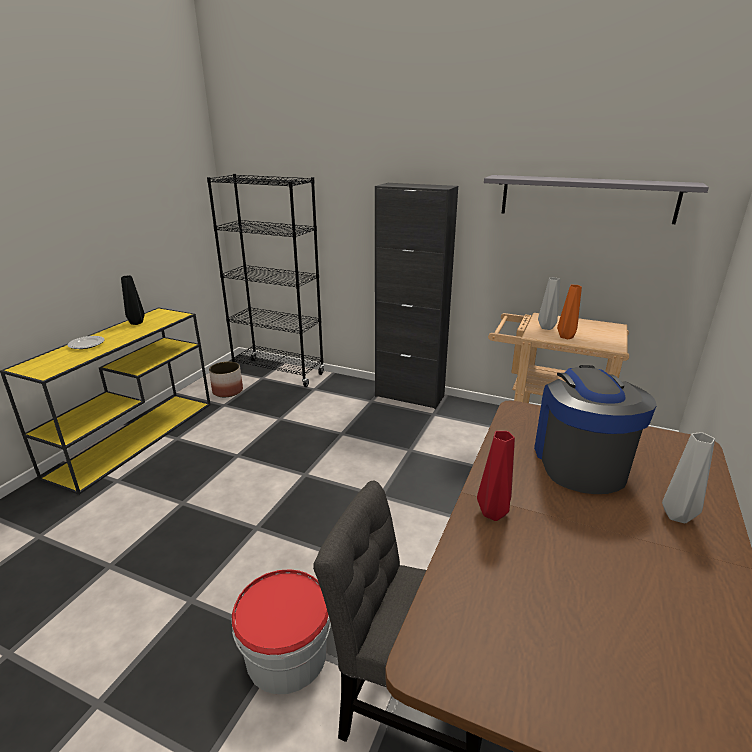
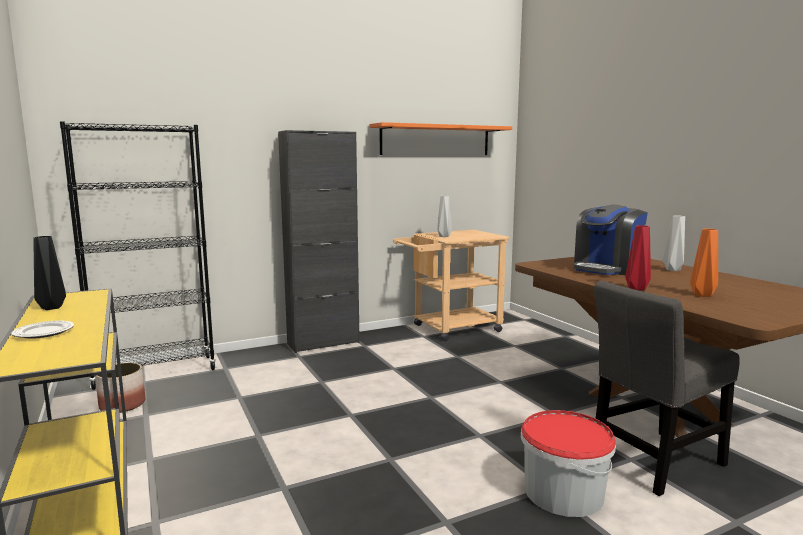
camera: 50 degrees left, 15 degrees down
grey shelf [484,175,709,224] -> orange shelf [369,122,512,155]
coffee machine [534,365,657,494] -> coffee machine turned 90 degrees counterclockwise [574,205,648,275]
orange vase [557,285,582,339] -> orange vase moved to [690,228,718,297]

